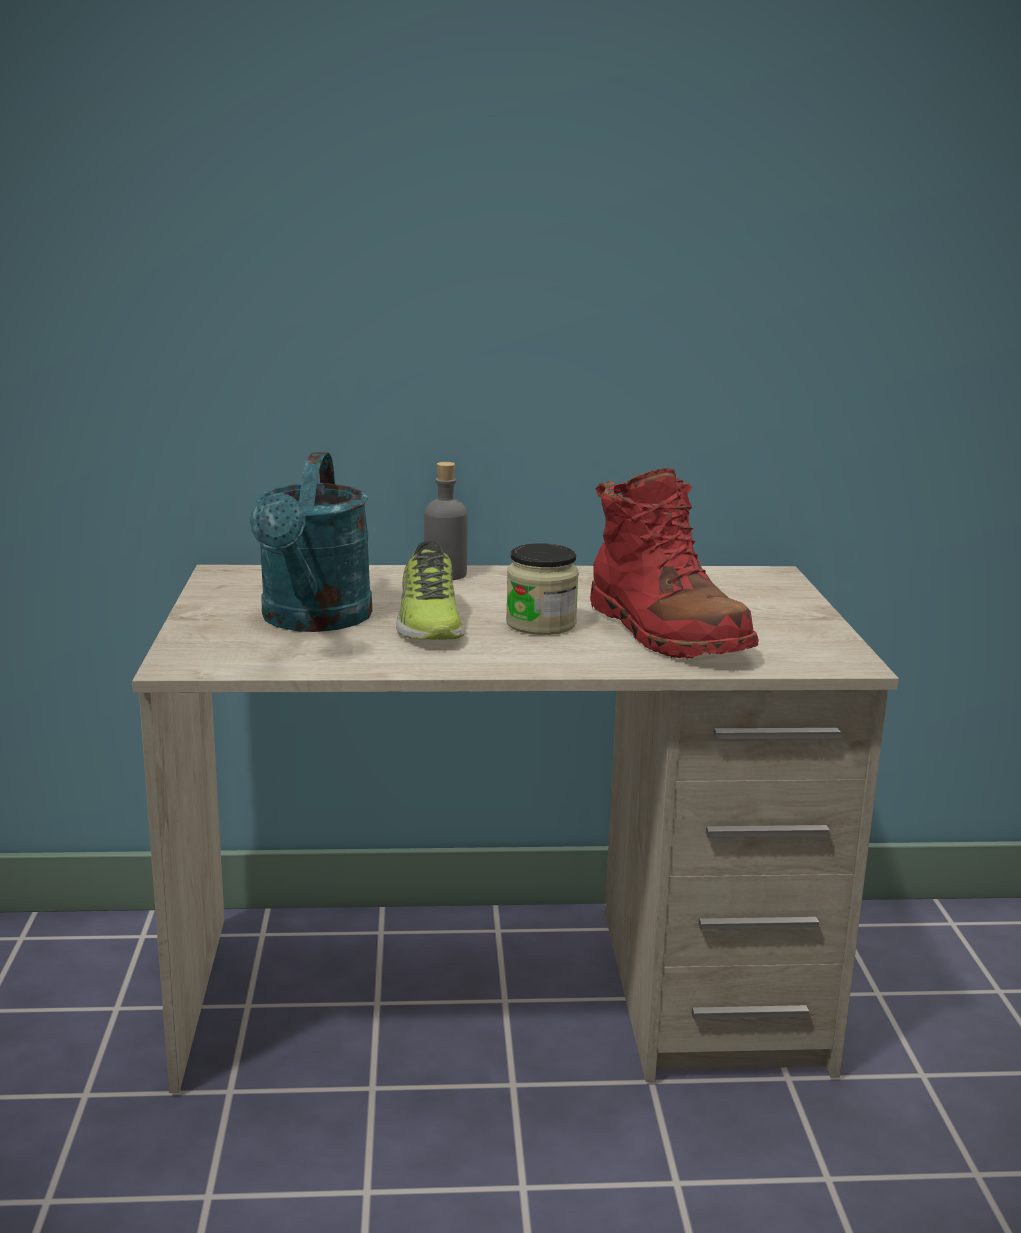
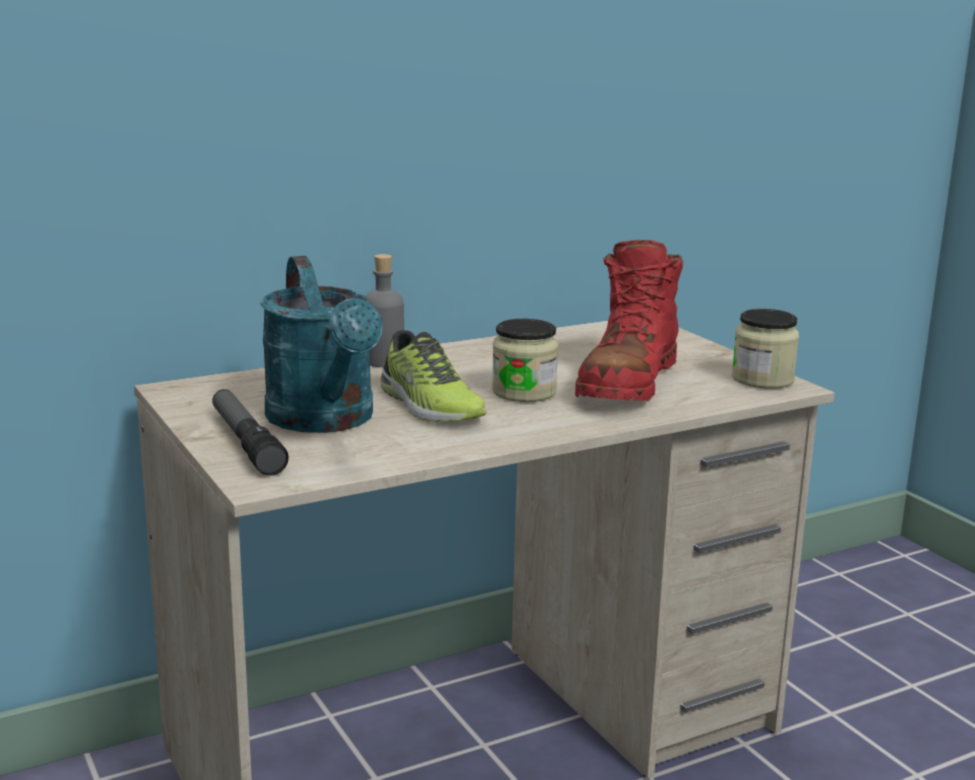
camera: 25 degrees left, 0 degrees up
red boot [590,468,759,659] -> red boot turned 75 degrees clockwise [575,240,683,401]
none -> flashlight [212,389,289,476]
none -> jar [732,309,799,389]

